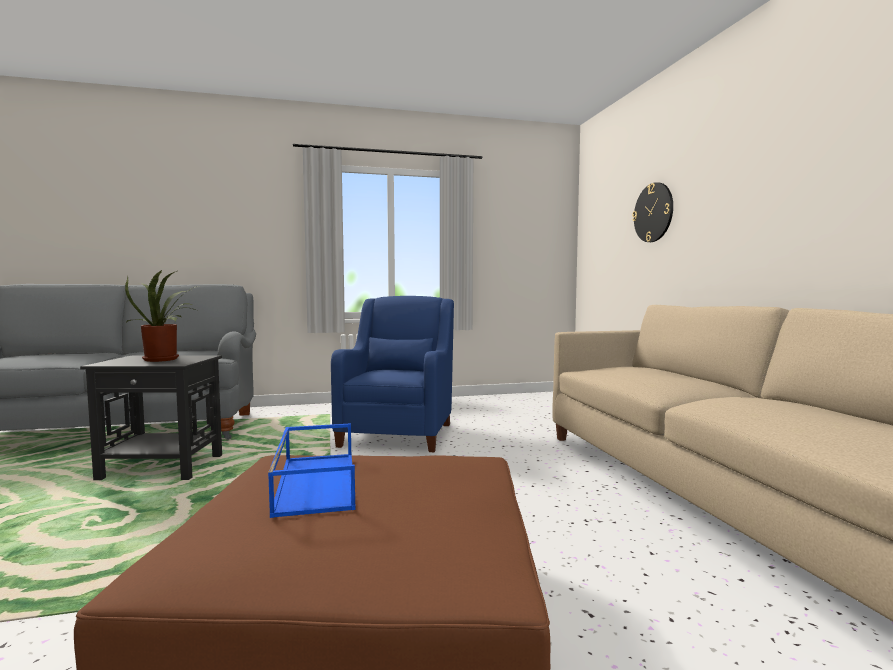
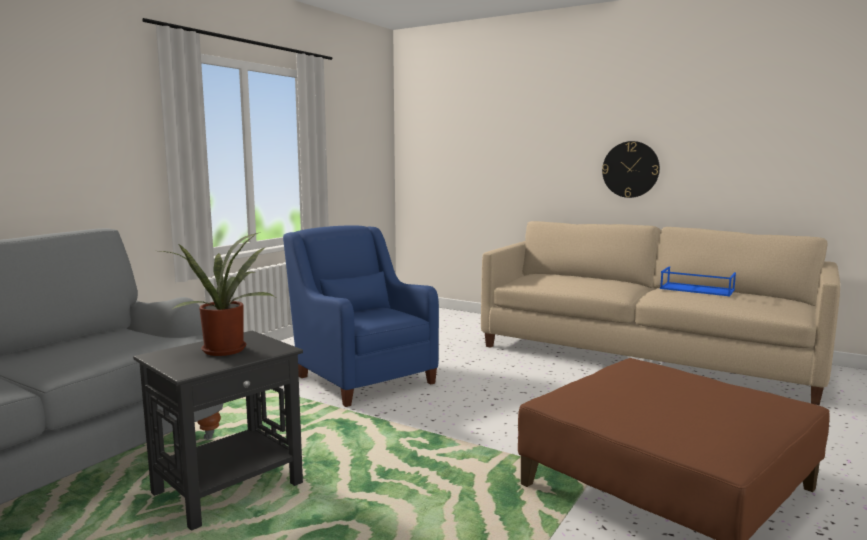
camera: 45 degrees left, 5 degrees up
blue tray [268,423,356,518] -> blue tray moved to [660,267,736,296]
wall clock [632,182,673,242] -> wall clock moved to [602,141,660,198]

